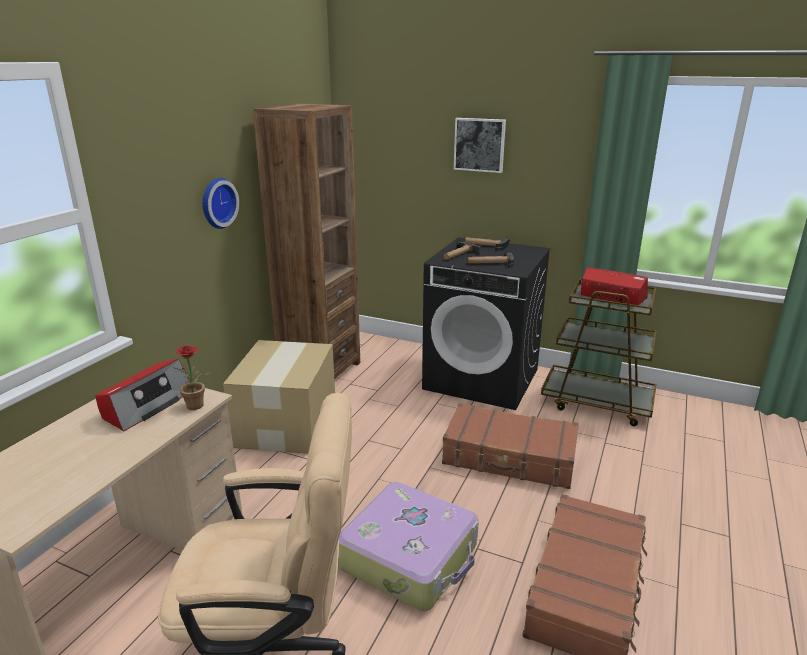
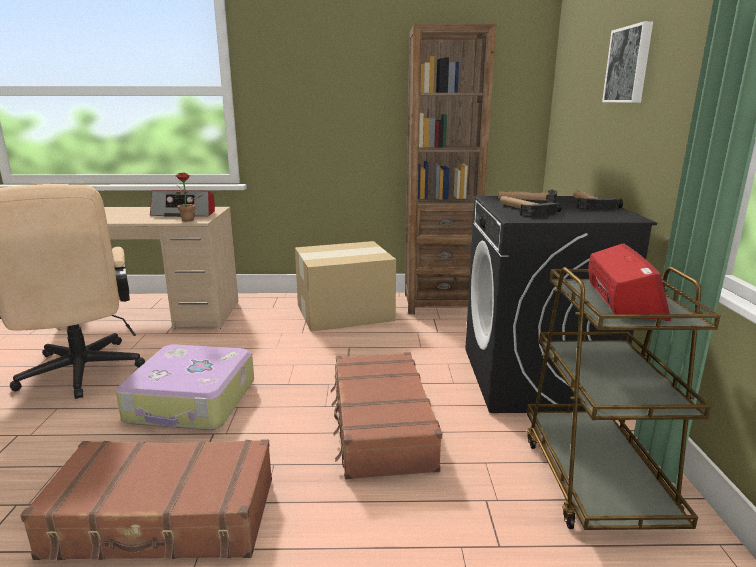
camera: 65 degrees right, 5 degrees down
wall clock [202,178,239,229] -> none

